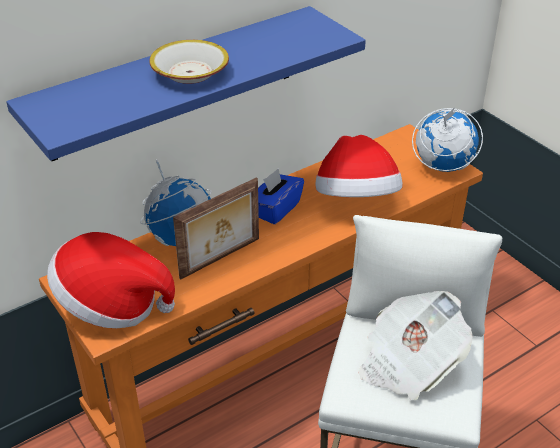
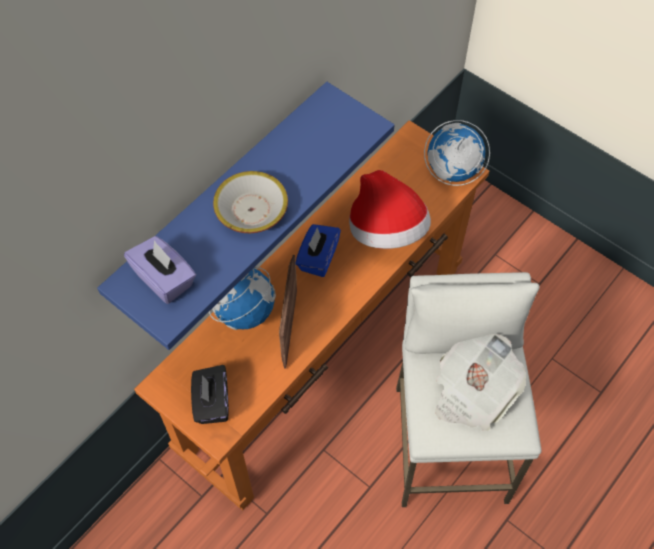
camera: 15 degrees left, 20 degrees up
hat [47,232,175,328] -> black tissue box [191,365,229,424]
picture frame [173,177,259,280] -> picture frame turned 150 degrees clockwise [279,255,297,369]
none -> purple tissue box [124,236,196,304]

